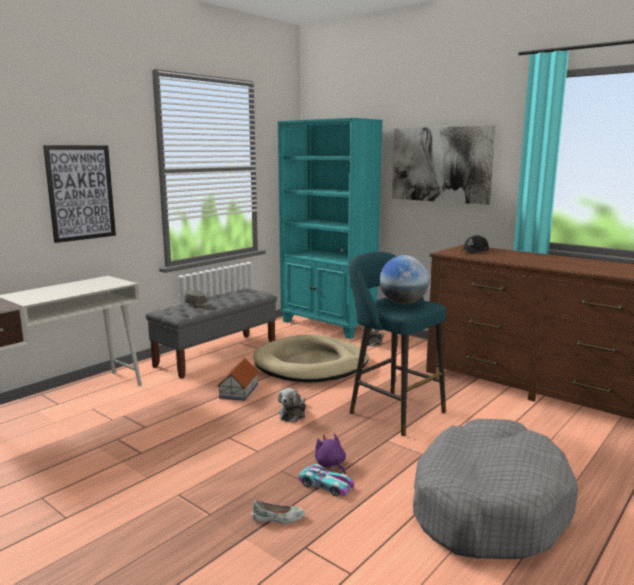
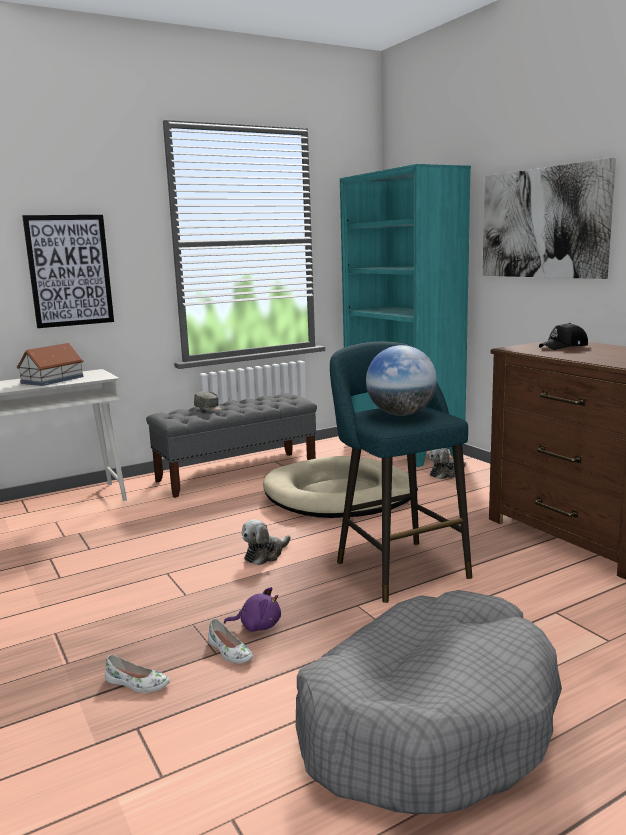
camera: 20 degrees right, 0 degrees up
toy house [217,358,259,401] -> toy house moved to [16,343,84,386]
toy car [299,464,354,496] -> white shoe [208,619,253,663]
purple plush toy [315,434,346,474] -> purple plush toy turned 105 degrees clockwise [224,587,281,632]

